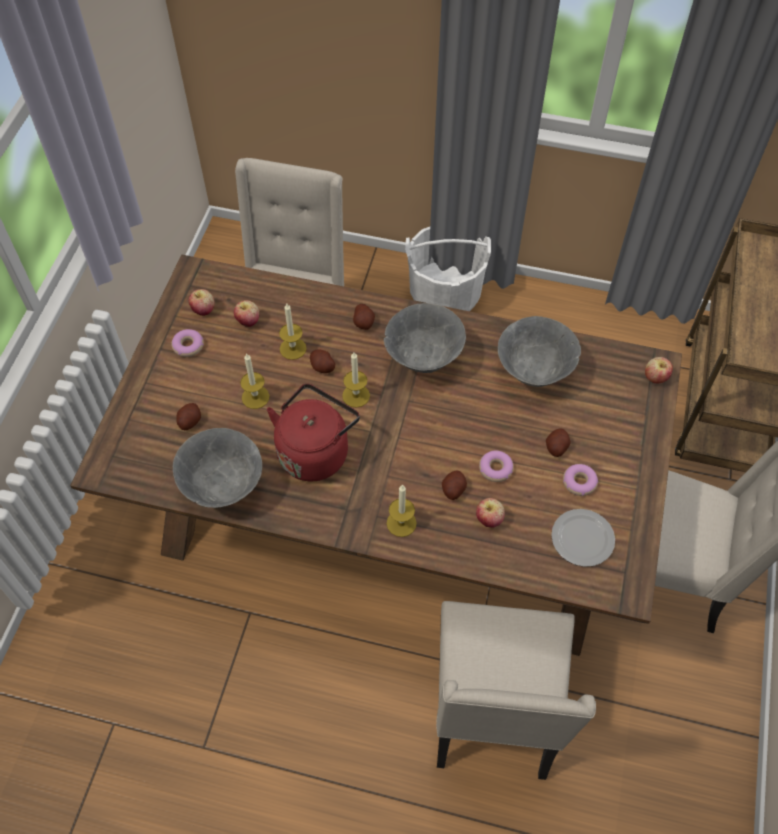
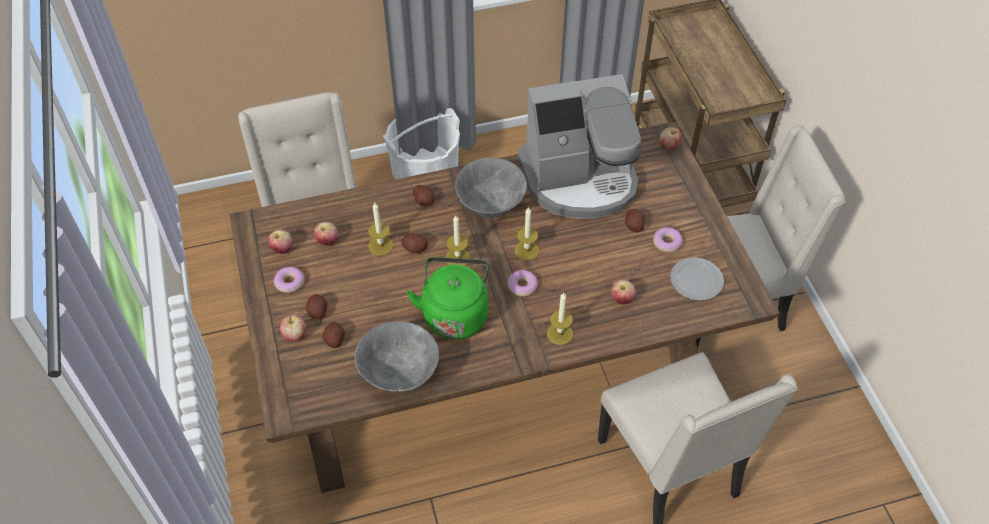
camera: 30 degrees left, 5 degrees down
candle [240,353,269,409] -> candle moved to [514,207,539,260]
red kettle [267,384,360,481] -> green kettle [407,257,489,340]
potato [442,470,467,500] -> potato moved to [306,294,327,320]
donut [479,451,514,482] -> donut moved to [508,270,538,297]
grey bowl [498,316,581,387] -> coffee machine [518,74,643,219]
none -> apple [280,315,306,342]

